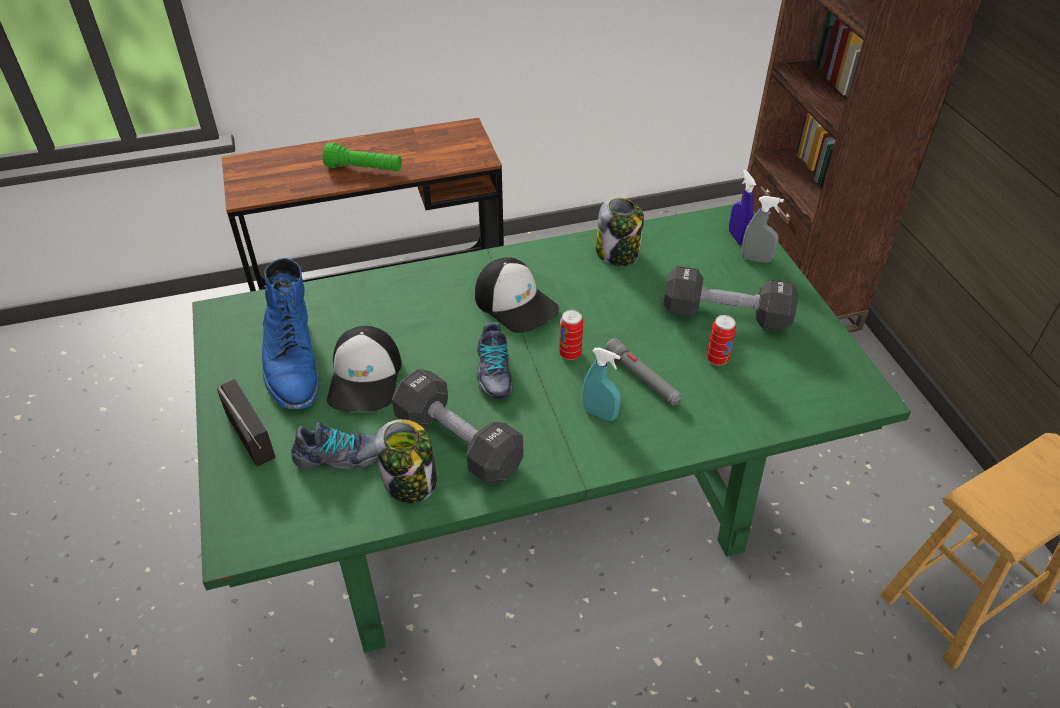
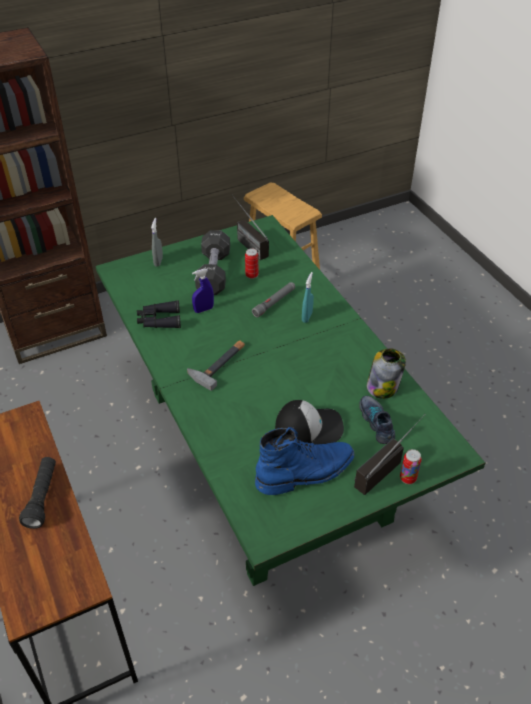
camera: 100 degrees left, 0 degrees up
green flashlight [323,143,402,171] -> black flashlight [19,457,56,529]
black dumbbell [392,369,523,483] -> none
cap [475,257,559,333] -> hammer [187,340,245,391]
shoe [477,322,513,399] -> none
can [559,310,583,360] -> can moved to [400,449,421,484]
jar [596,198,644,266] -> black binoculars [137,300,181,328]
blue spray bottle [729,170,756,245] -> blue spray bottle moved to [192,269,214,313]
none -> radio [232,195,269,260]

